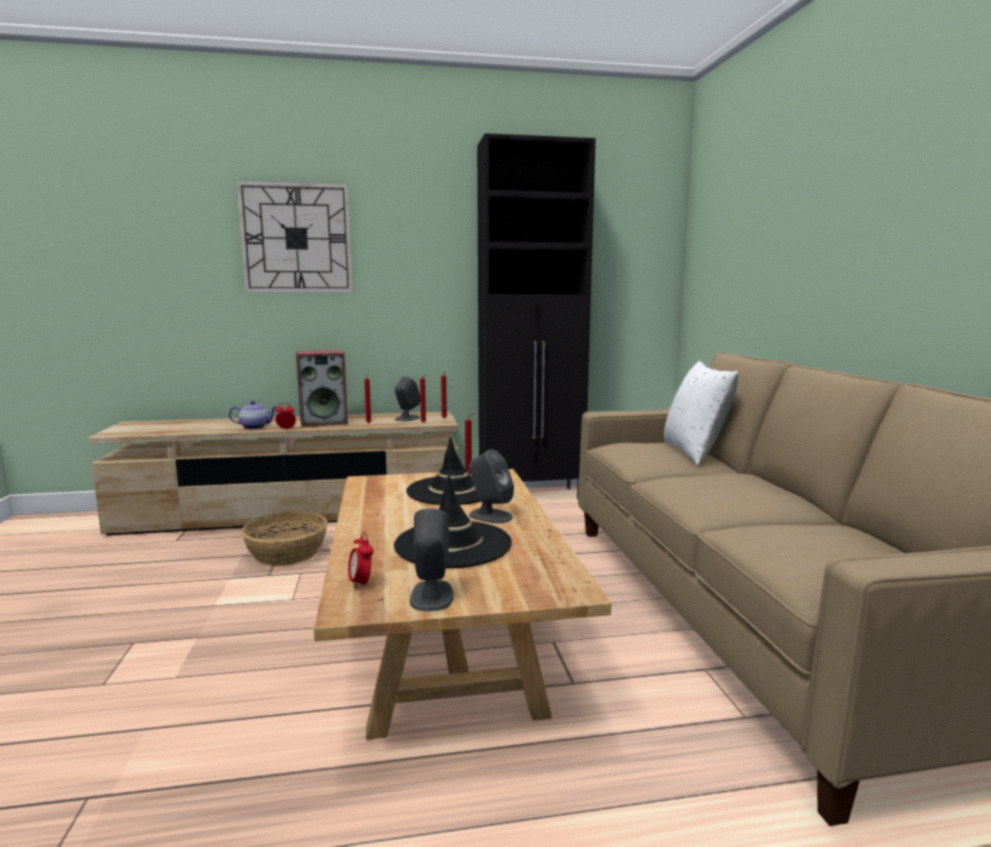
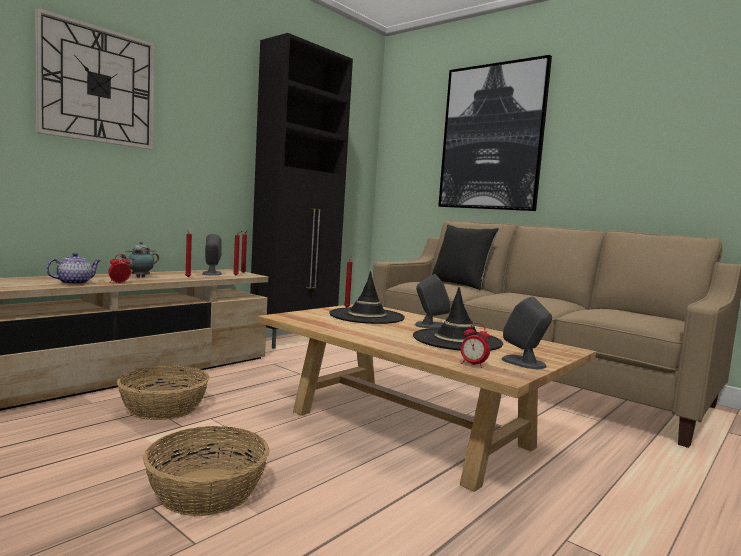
camera: 40 degrees left, 5 degrees down
speaker [296,350,348,427] -> teapot [120,242,159,278]
white pillow [664,361,739,465] -> black pillow [432,225,499,290]
none -> basket [143,426,269,516]
none -> picture [438,55,552,211]

